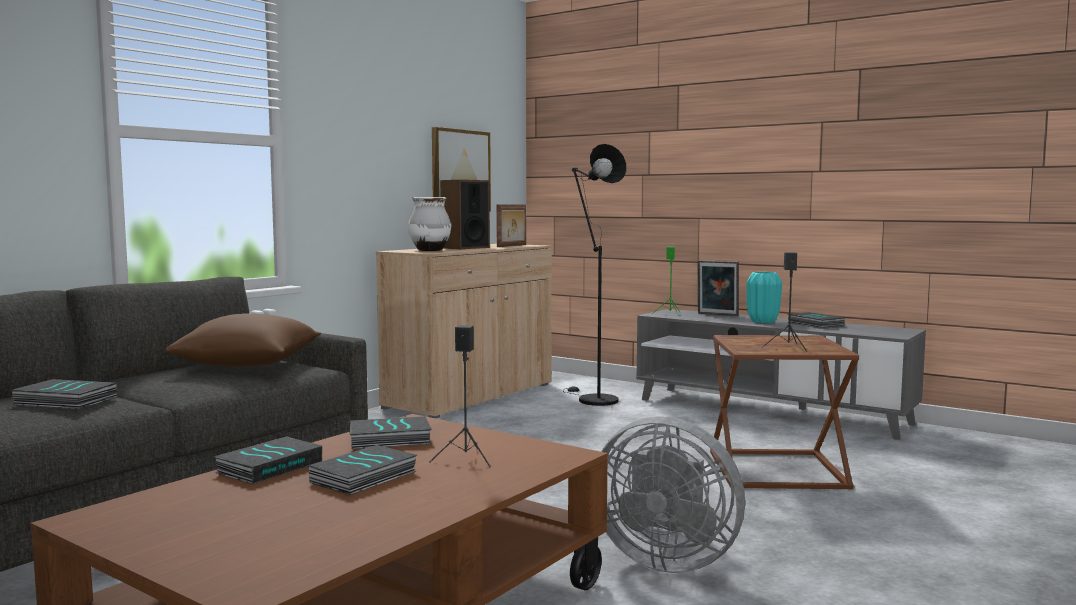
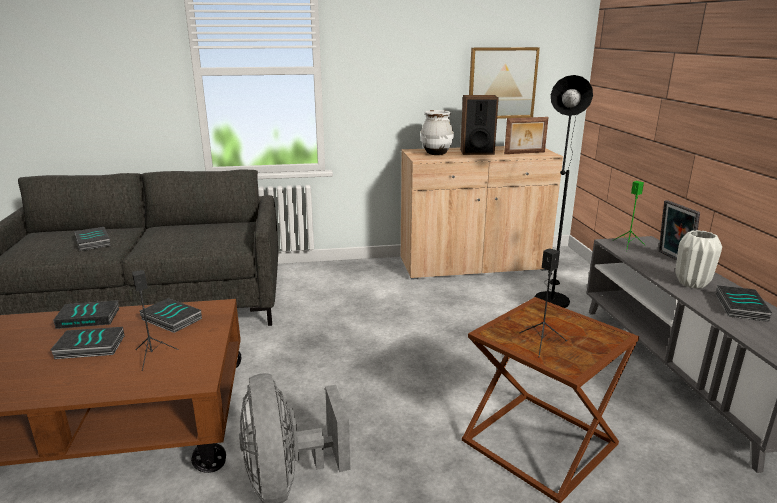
camera: 45 degrees right, 15 degrees up
brown pillow [165,313,321,367] -> none
turquoise vase [746,272,782,323] -> white vase [675,230,722,289]

